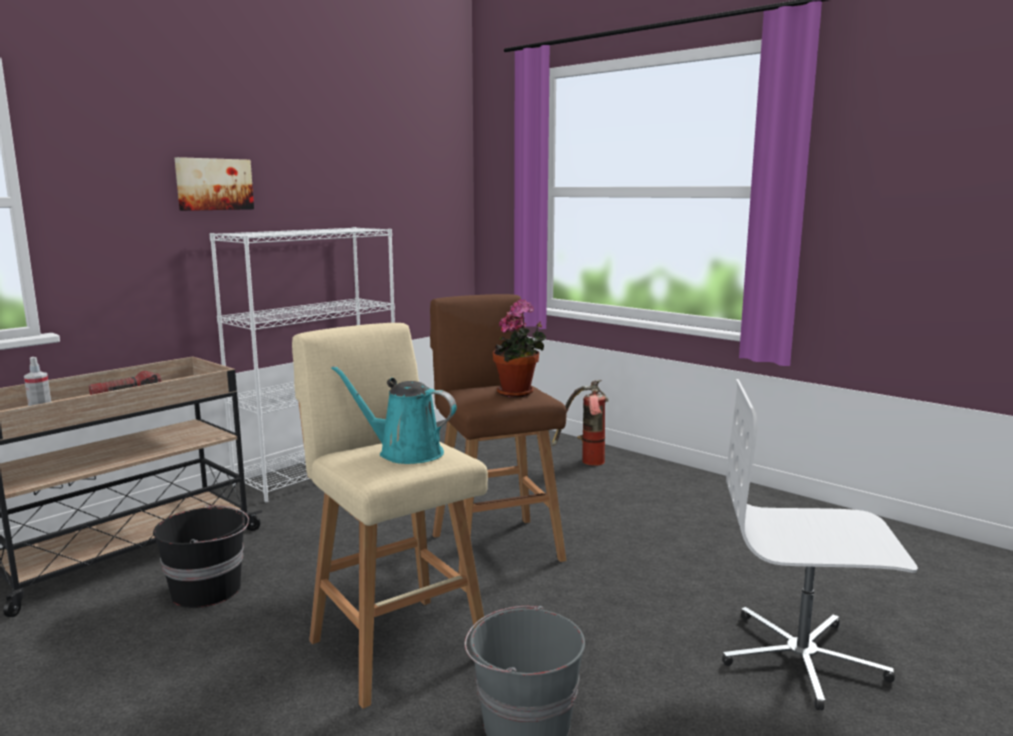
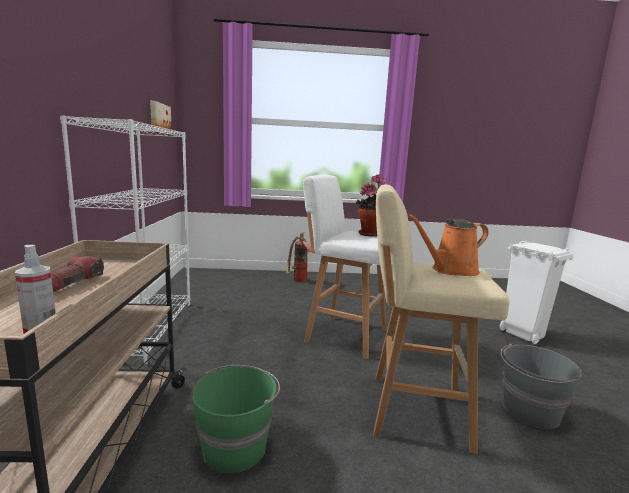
camera: 45 degrees left, 0 degrees up
black bucket [153,505,249,608] -> green bucket [191,365,280,473]
picture [175,157,254,211] -> picture moved to [150,100,172,136]
turquoise watering can [331,366,457,464] -> orange watering can [407,214,488,276]
brown stool [430,294,567,575] -> white stool [303,175,387,359]
white office chair [722,379,918,711] -> white trash can [500,241,573,344]

